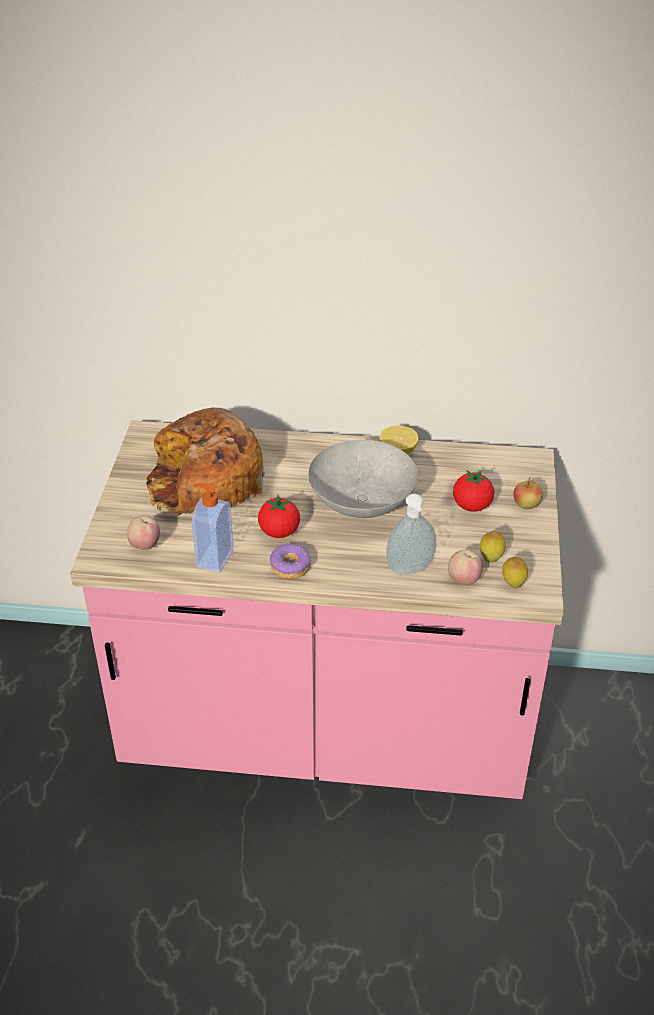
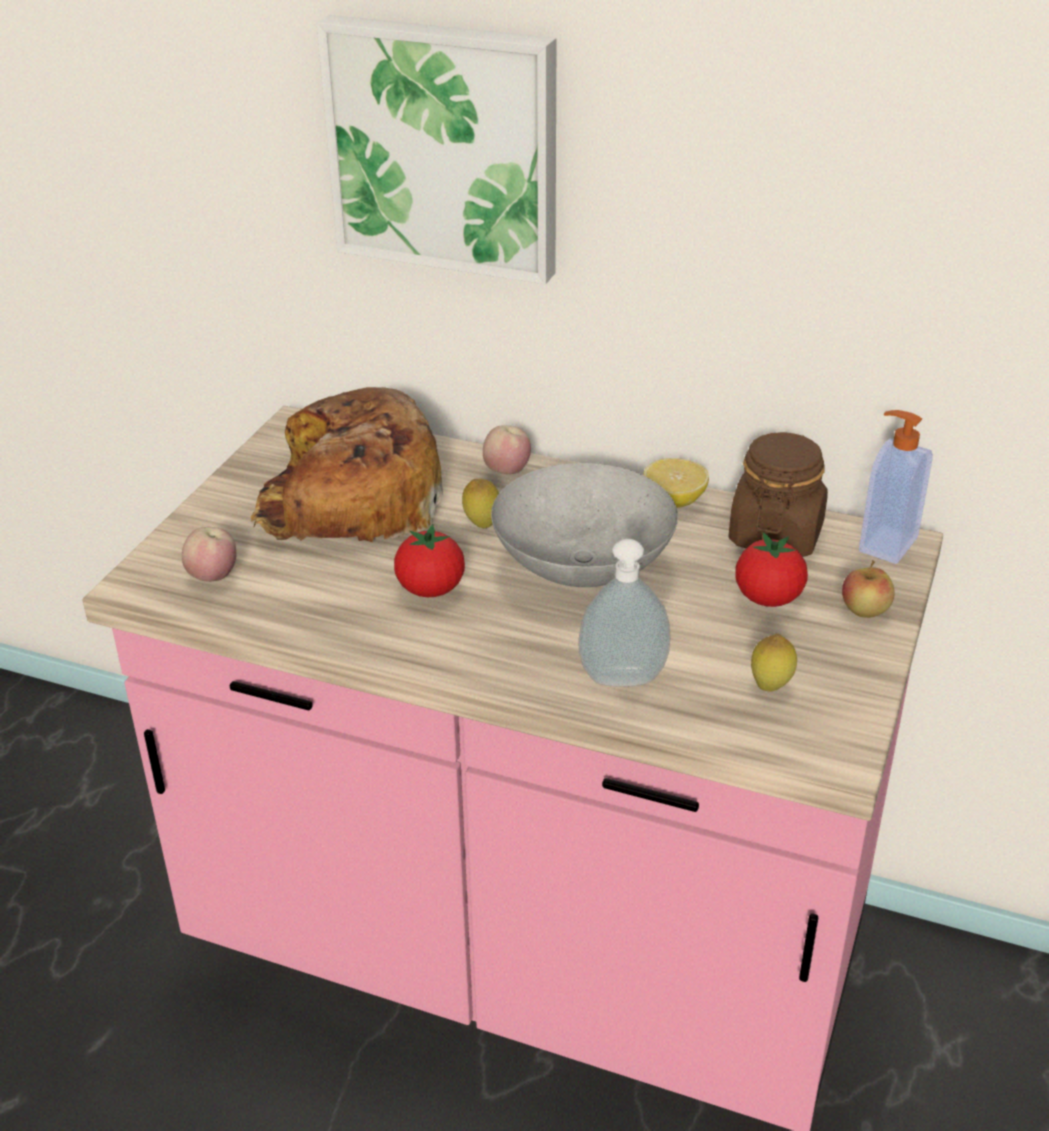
camera: 15 degrees right, 5 degrees down
soap dispenser [192,483,234,573] -> soap dispenser moved to [859,410,933,564]
donut [270,544,311,579] -> none
apple [448,550,483,585] -> apple moved to [483,425,531,474]
lemon [502,557,528,588] -> lemon moved to [462,479,499,528]
none -> picture [316,15,557,284]
none -> brown jar [729,432,828,557]

